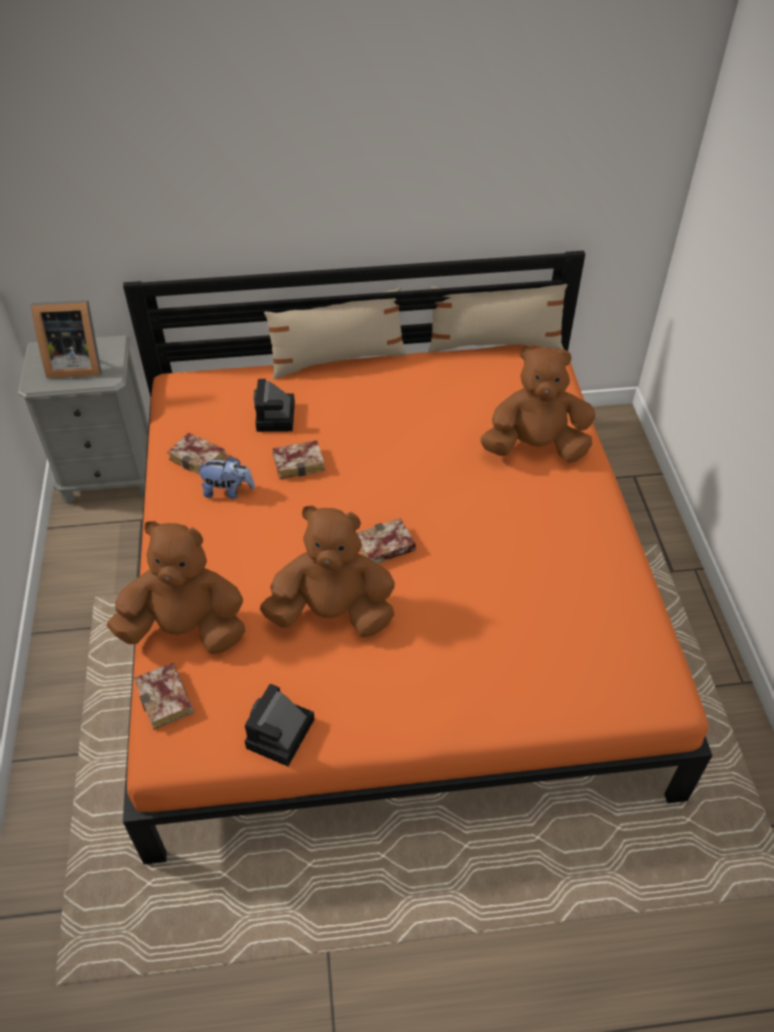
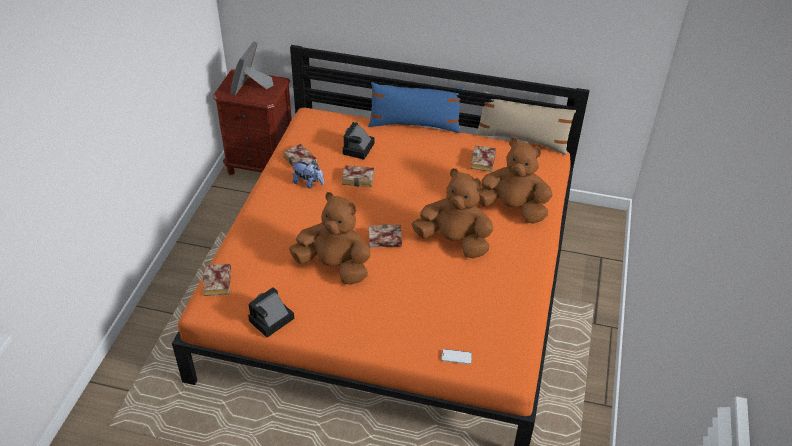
camera: 20 degrees right, 5 degrees down
grey nightstand [18,335,149,504] -> brown nightstand [212,69,292,175]
picture frame [31,300,102,378] -> picture frame turned 90 degrees clockwise [231,41,273,96]
brown plush toy [107,521,245,654] -> brown plush toy moved to [412,168,494,258]
beige pillow [264,287,407,380] -> blue pillow [368,82,464,133]
none -> phone [441,349,472,364]
none -> book [471,146,496,172]

